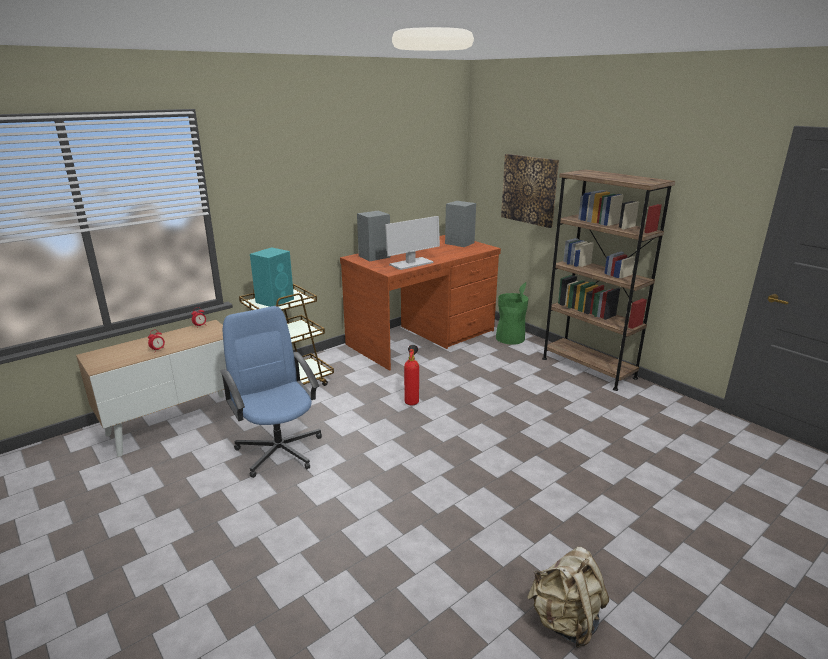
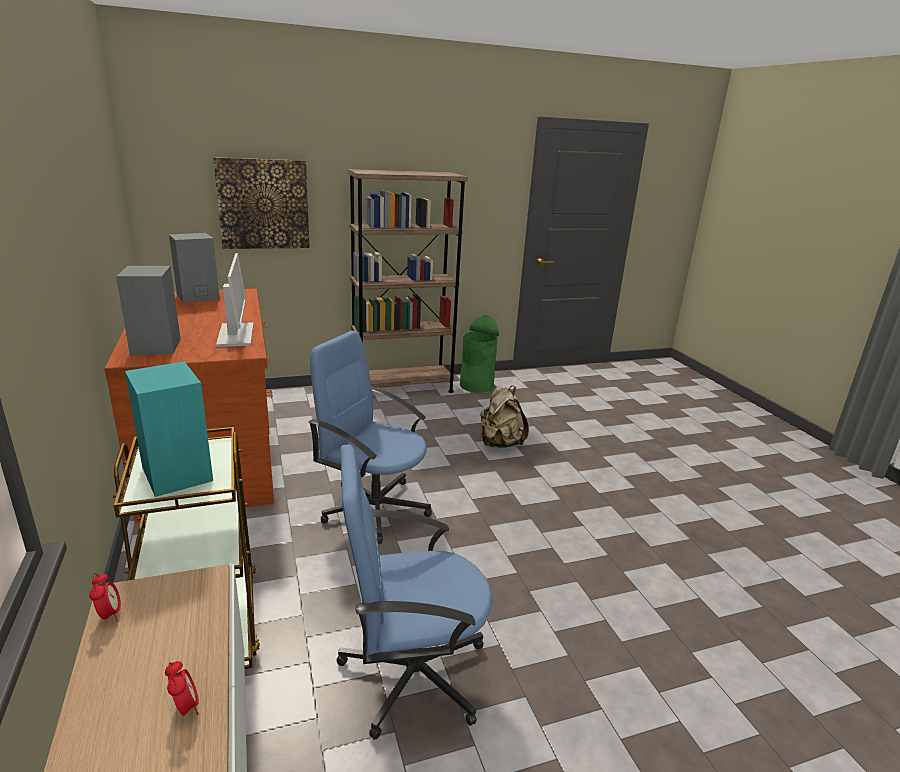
camera: 70 degrees left, 0 degrees up
fire extinguisher [404,345,419,405] -> blue office chair [308,331,432,544]
green trash can [496,282,528,345] -> green trash can moved to [460,315,499,393]
beige backpack [527,547,609,648] -> beige backpack moved to [480,386,529,448]

